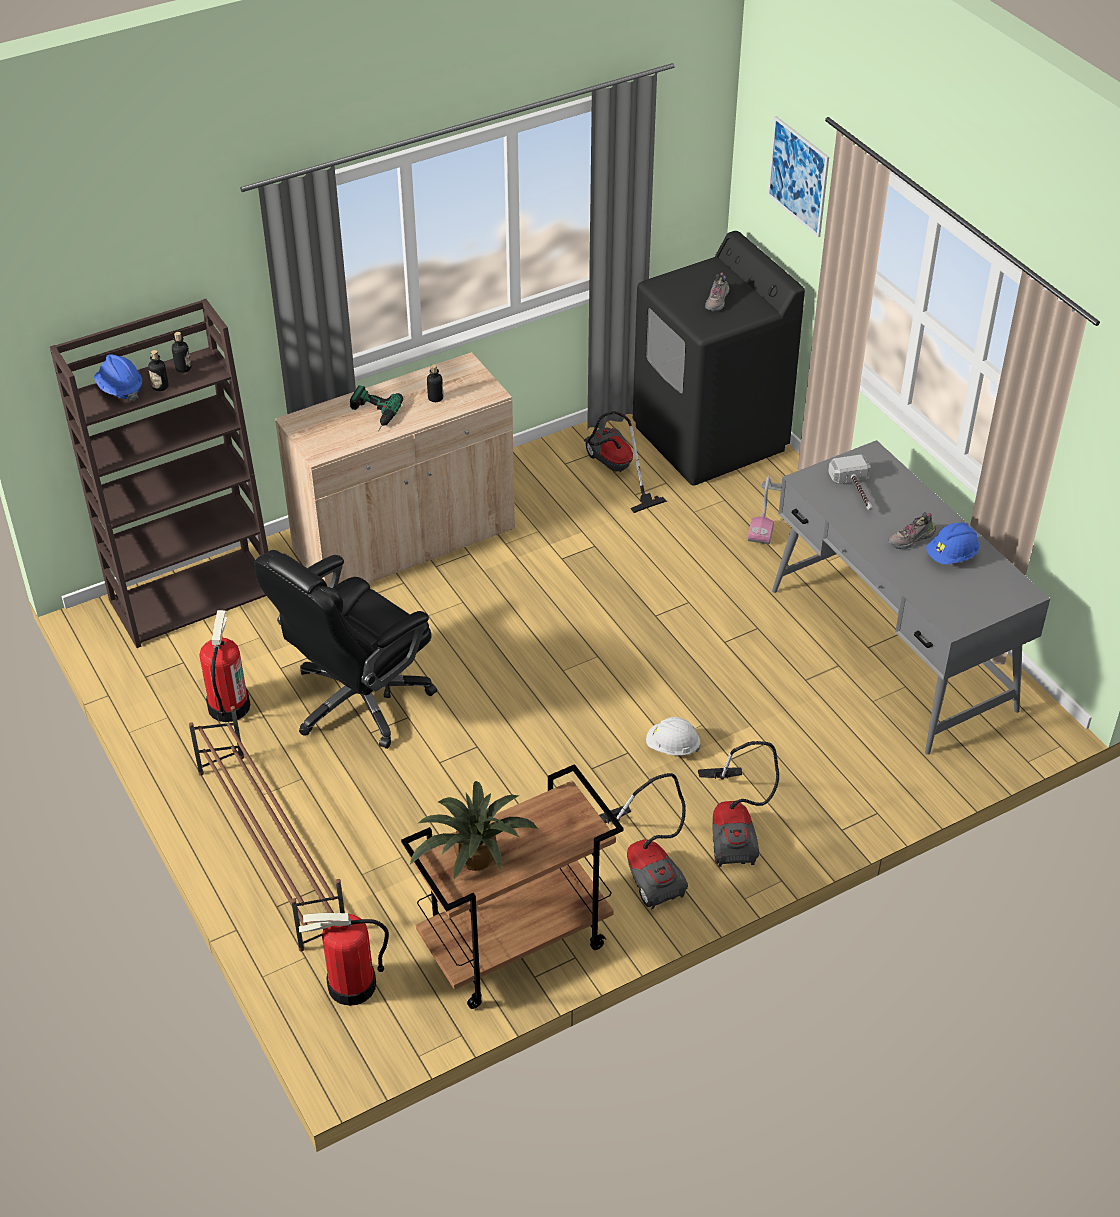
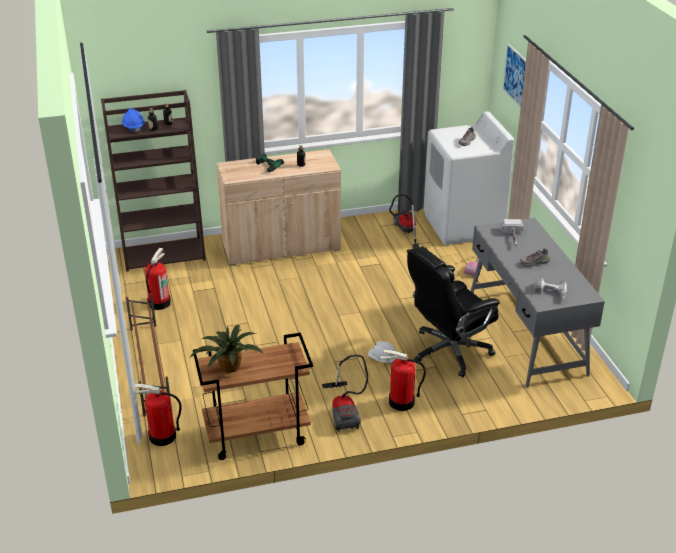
camera: 15 degrees right, 10 degrees down
black office chair [254,550,437,749] -> black office chair moved to [407,247,500,378]
black washing machine [633,231,805,486] -> white washing machine [423,111,514,245]
vacuum cleaner [698,741,779,867] -> fire extinguisher [380,349,426,411]
blue hard hat [926,522,980,564] -> none
none -> power drill [534,278,567,301]

